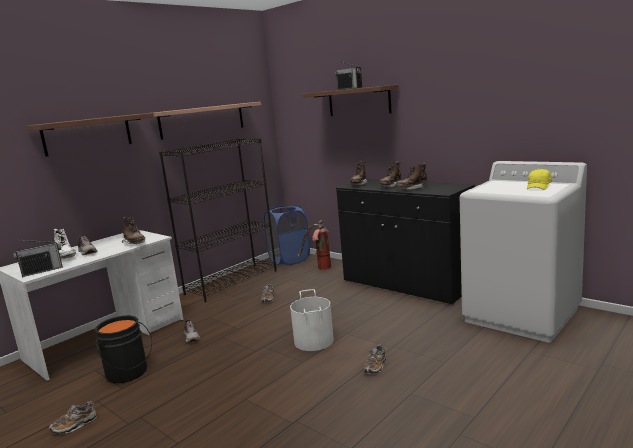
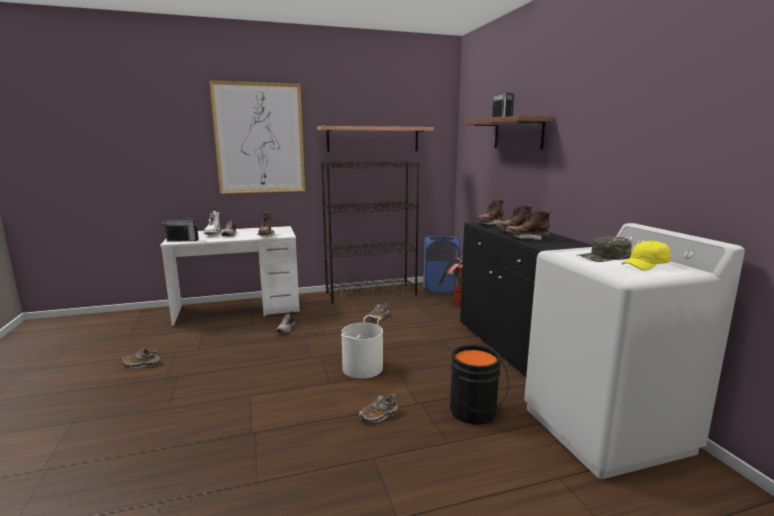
camera: 30 degrees right, 0 degrees up
shelf [25,113,154,157] -> picture [209,81,305,194]
black bucket [94,315,152,383] -> black bucket moved to [450,345,509,425]
none -> green cap [578,236,632,262]

